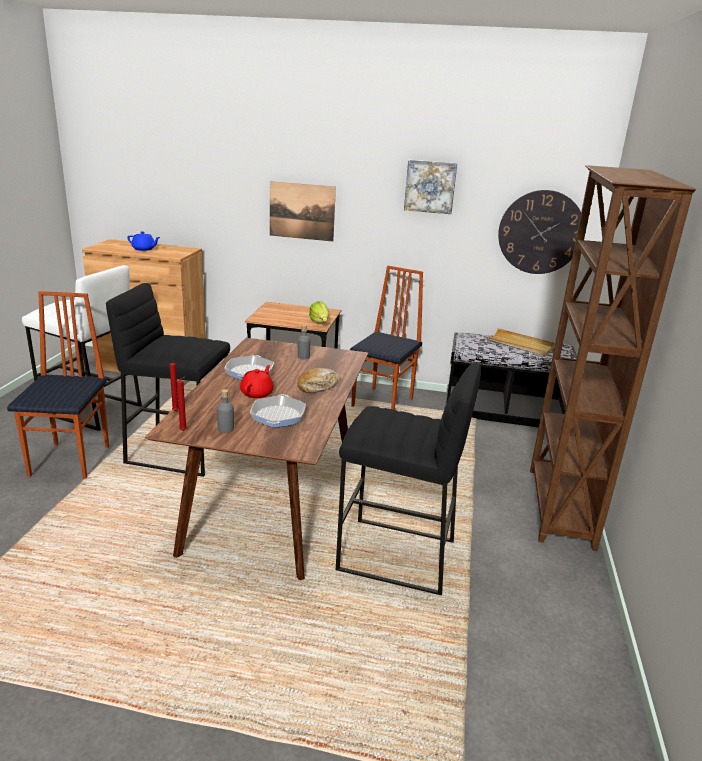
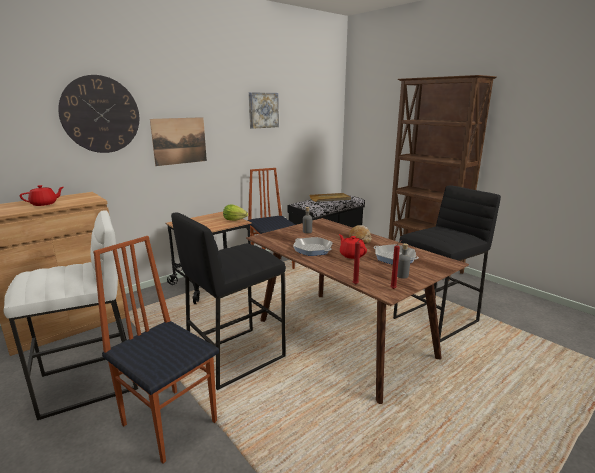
camera: 50 degrees left, 5 degrees down
blue teapot [127,231,160,251] -> red teapot [20,185,63,206]
wall clock [498,190,581,274] -> wall clock moved to [58,75,139,153]

